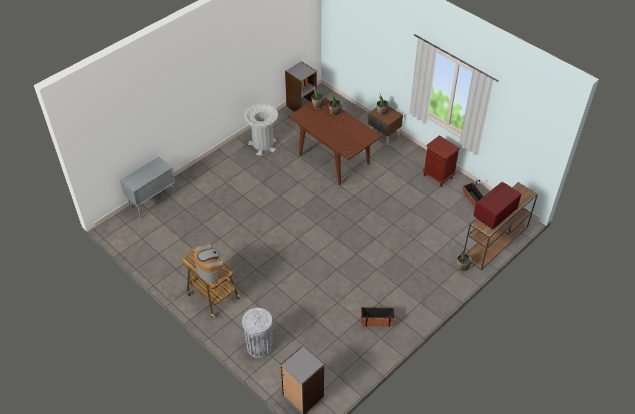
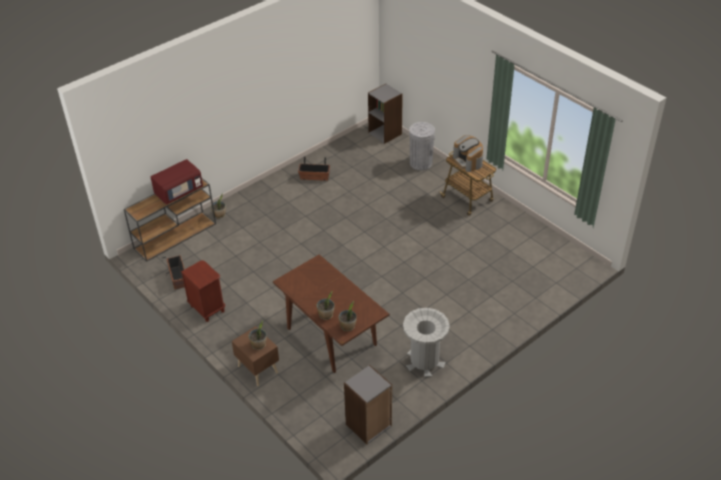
camera: 175 degrees left, 5 degrees down
grey cabinet [120,157,176,219] -> none

